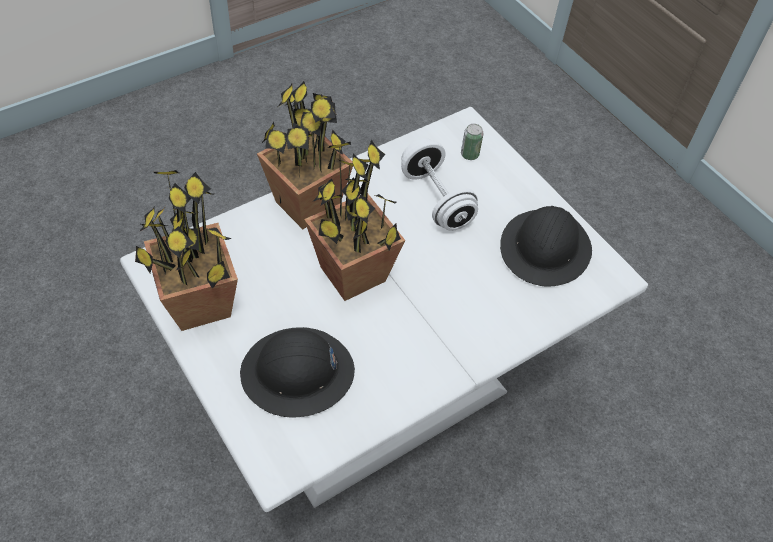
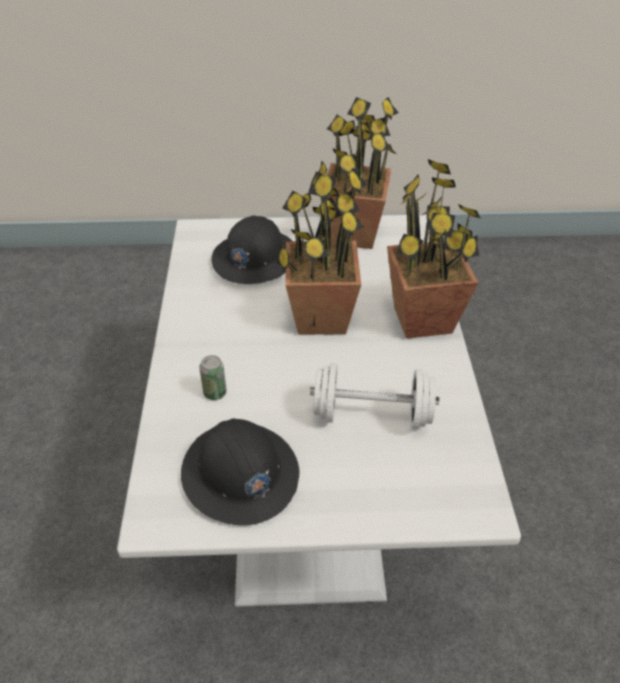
camera: 125 degrees right, 10 degrees down
can [461,124,484,160] -> can moved to [199,355,227,400]

